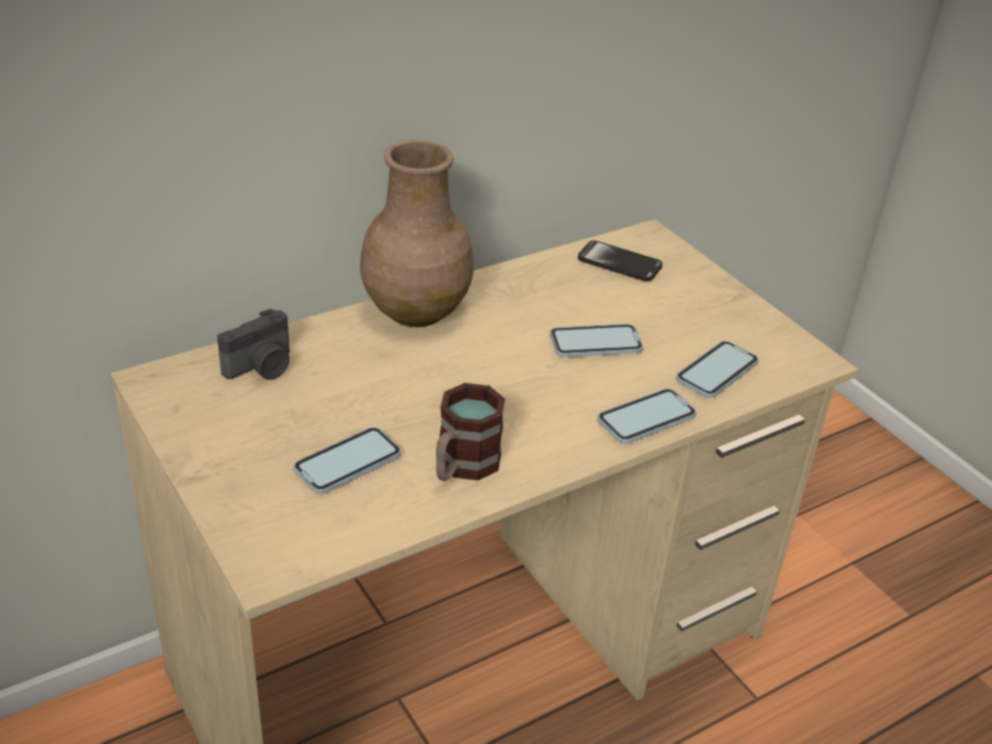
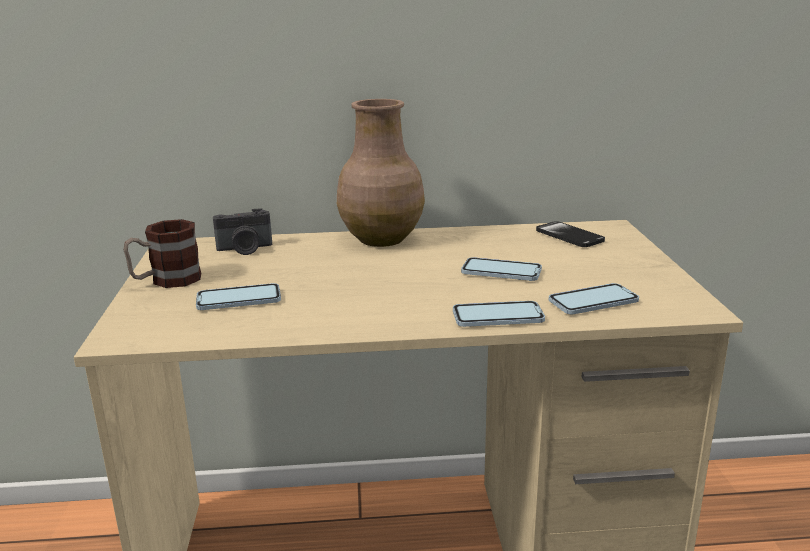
camera: 30 degrees right, 15 degrees down
mug [436,383,505,481] -> mug moved to [123,219,201,288]

